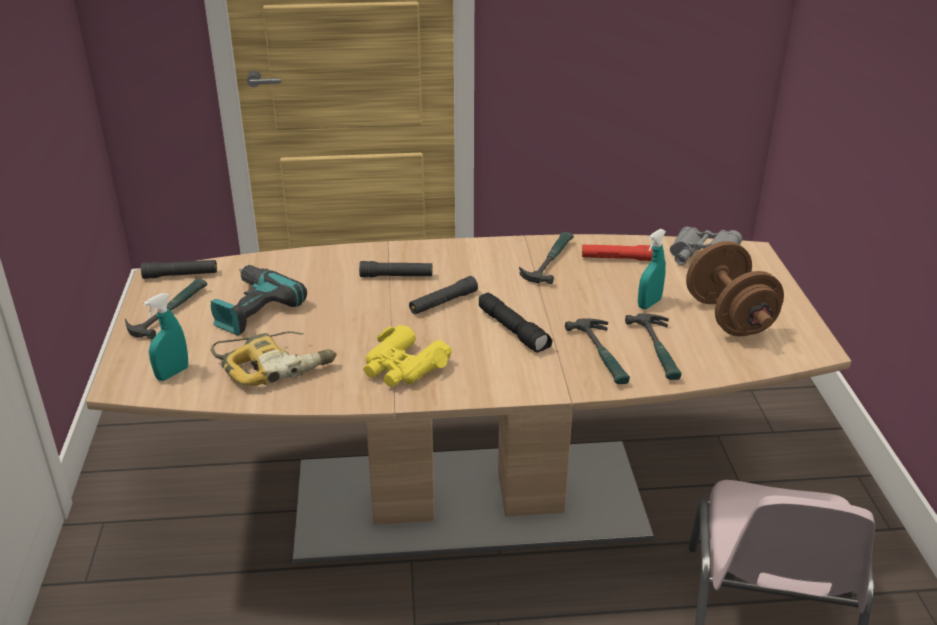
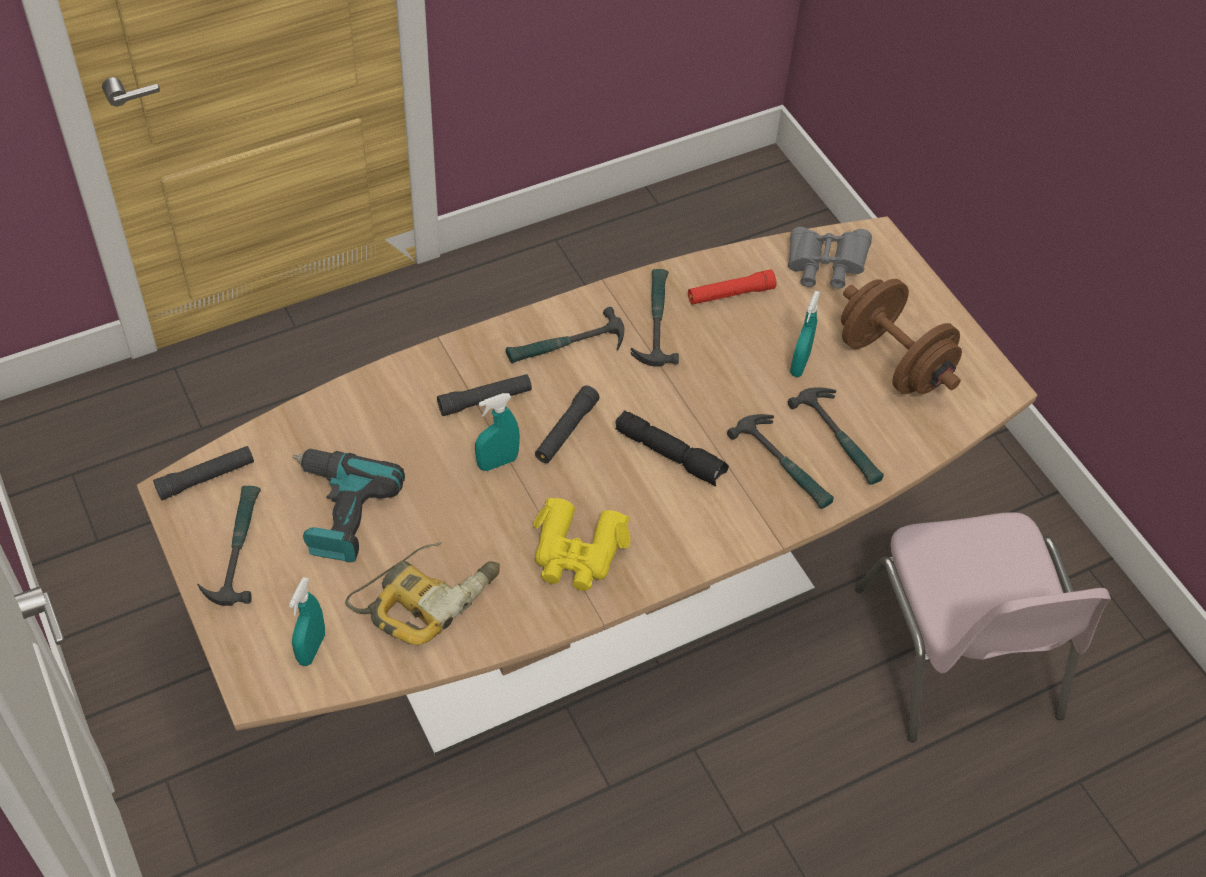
camera: 25 degrees left, 20 degrees up
none -> turquoise spray bottle [475,393,520,471]
none -> hammer [506,307,624,363]

